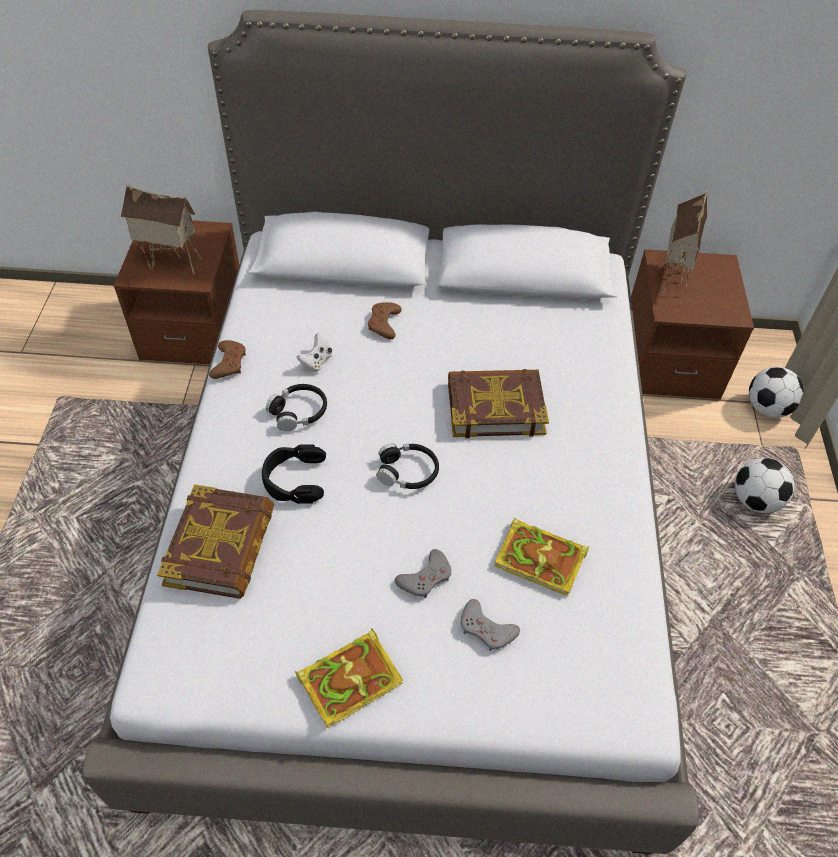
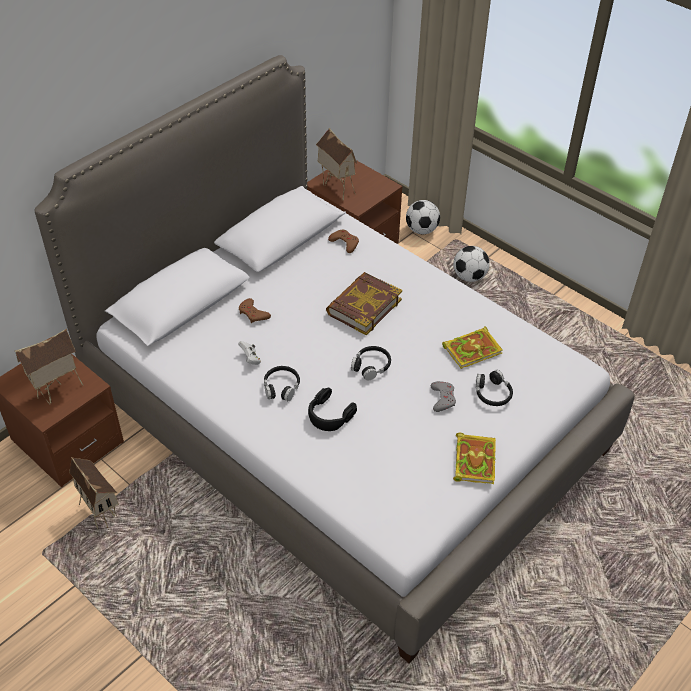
camera: 50 degrees left, 5 degrees down
book [157,484,274,599] -> none
brown game controller [209,340,246,379] -> brown game controller moved to [328,230,359,253]
grey game controller [461,599,520,651] -> black headphones [476,370,513,406]
none -> toy house [69,457,119,529]

